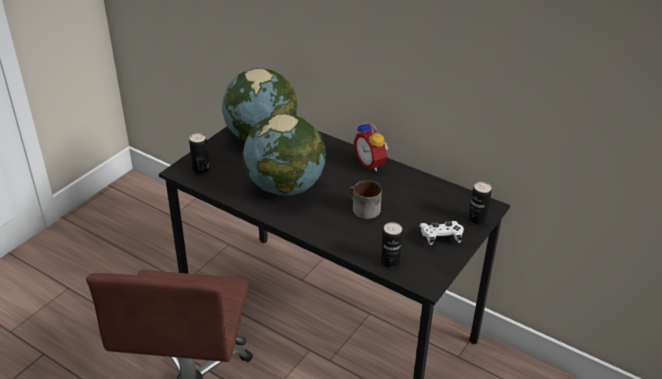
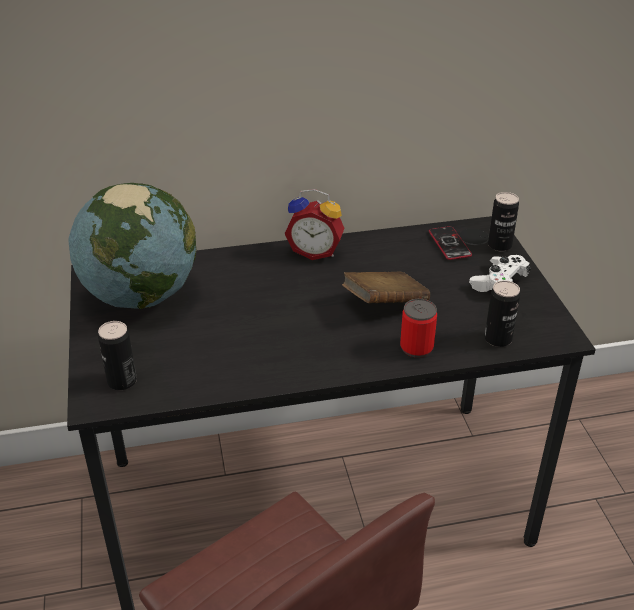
camera: 45 degrees left, 0 degrees up
globe [243,113,326,196] -> none
mug [348,180,382,219] -> brown book [342,272,430,303]
none -> can [400,299,437,358]
none -> phone [429,226,472,260]

